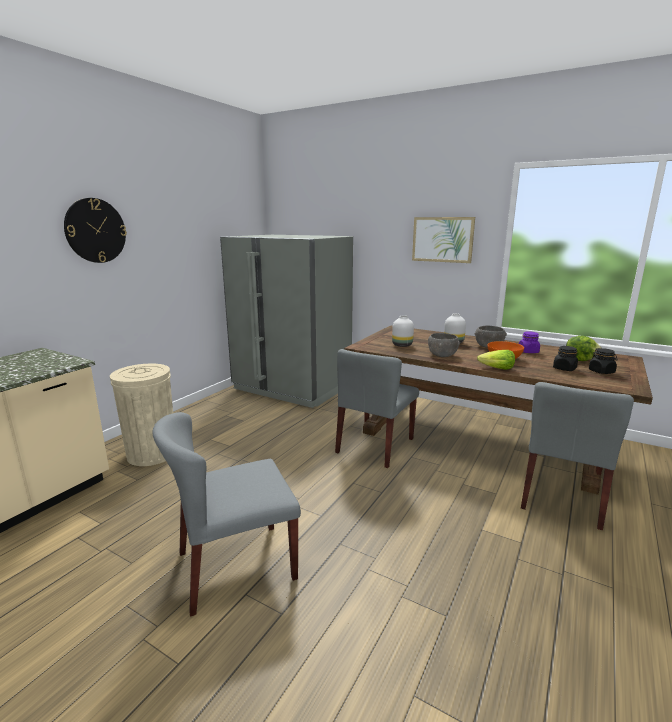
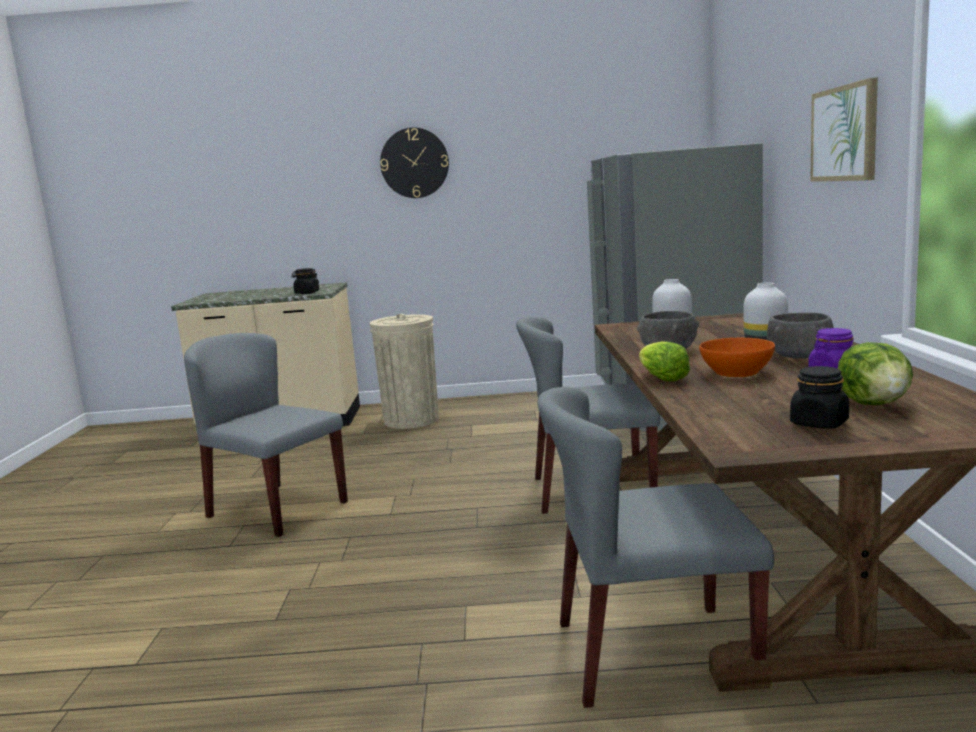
camera: 60 degrees right, 5 degrees down
black jar [553,346,578,371] -> black jar moved to [291,268,319,294]

